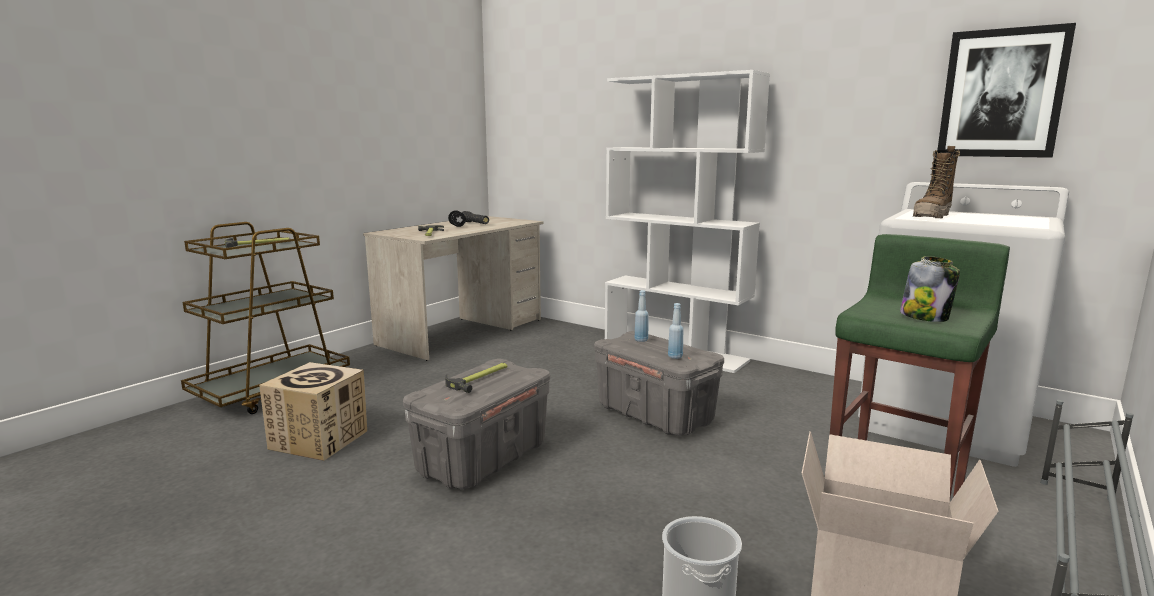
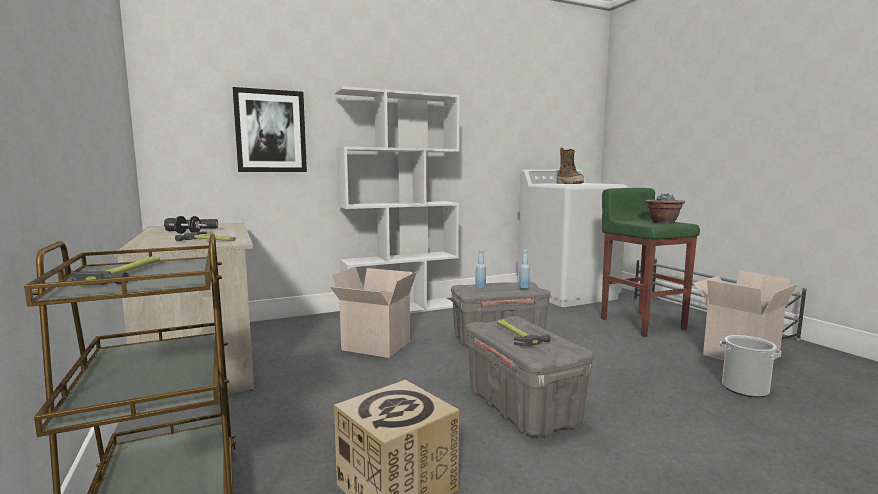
camera: 60 degrees left, 5 degrees down
jar [900,256,960,322] -> potted plant [645,193,685,223]
picture [938,23,1076,158] -> picture moved to [233,87,307,172]
none -> cardboard box [330,267,417,358]

